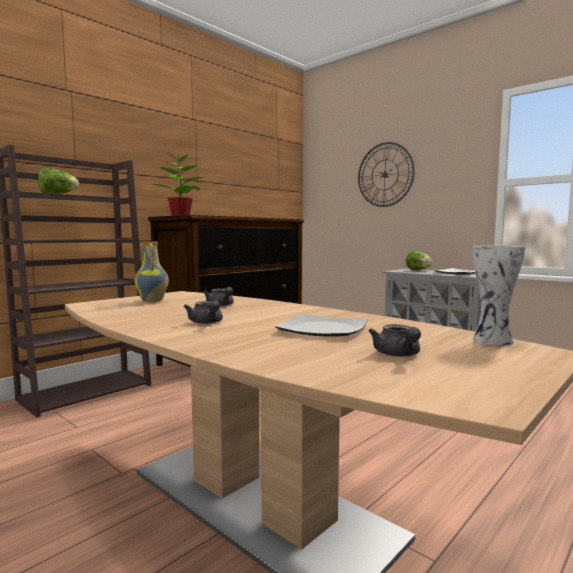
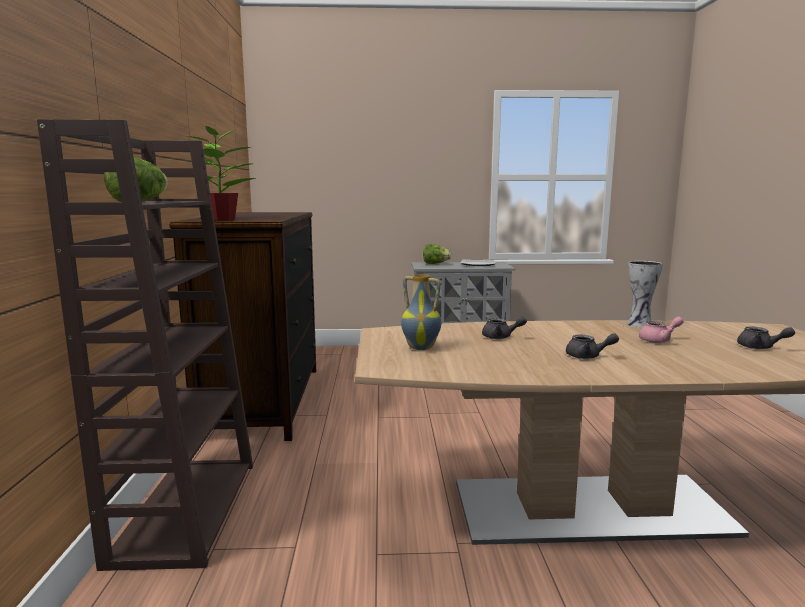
camera: 45 degrees left, 5 degrees up
plate [275,314,367,336] -> pink teapot [639,317,684,343]
wall clock [358,142,415,207] -> none
vase [472,245,525,346] -> vase moved to [627,261,663,328]

